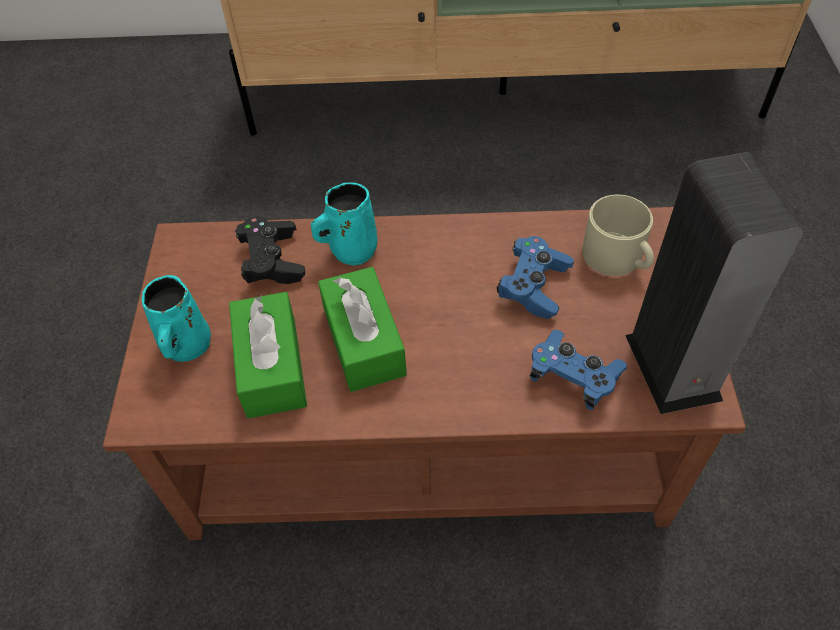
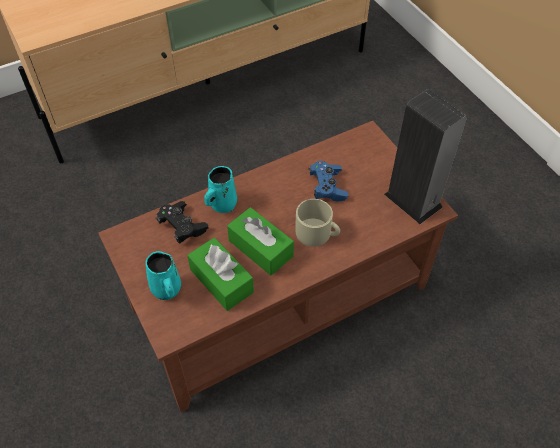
camera: 30 degrees left, 0 degrees up
blue game controller [530,330,627,410] -> none
beige mug [582,195,654,276] -> beige mug moved to [295,199,340,247]

